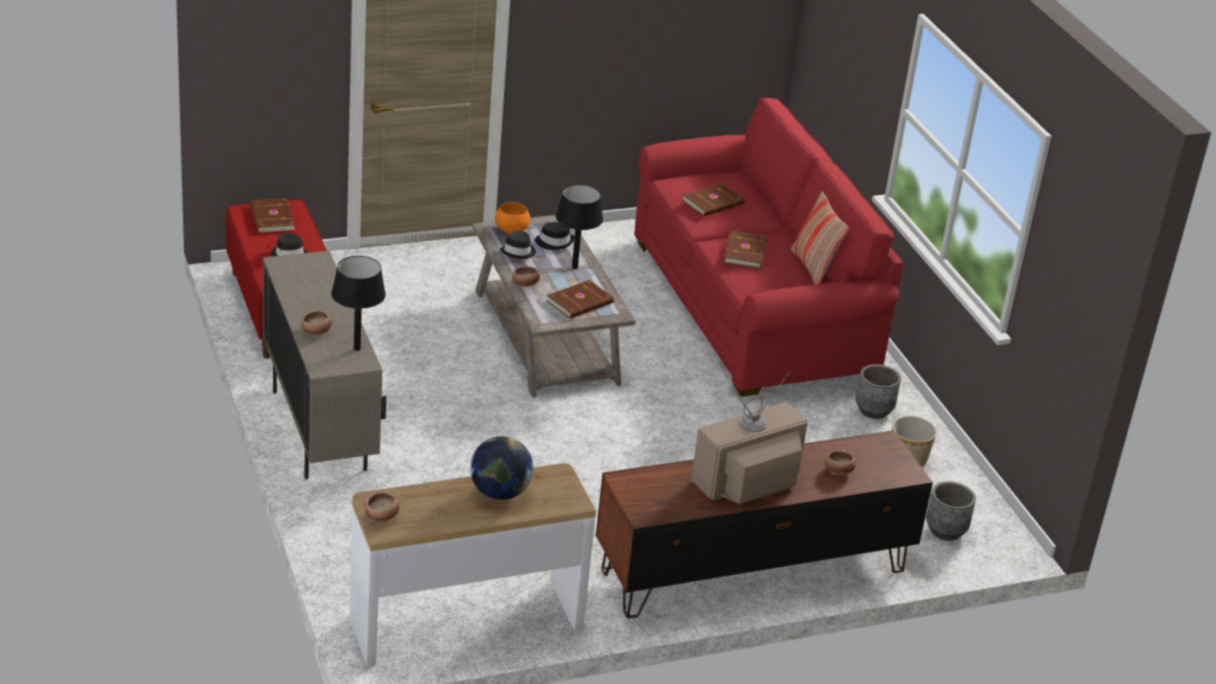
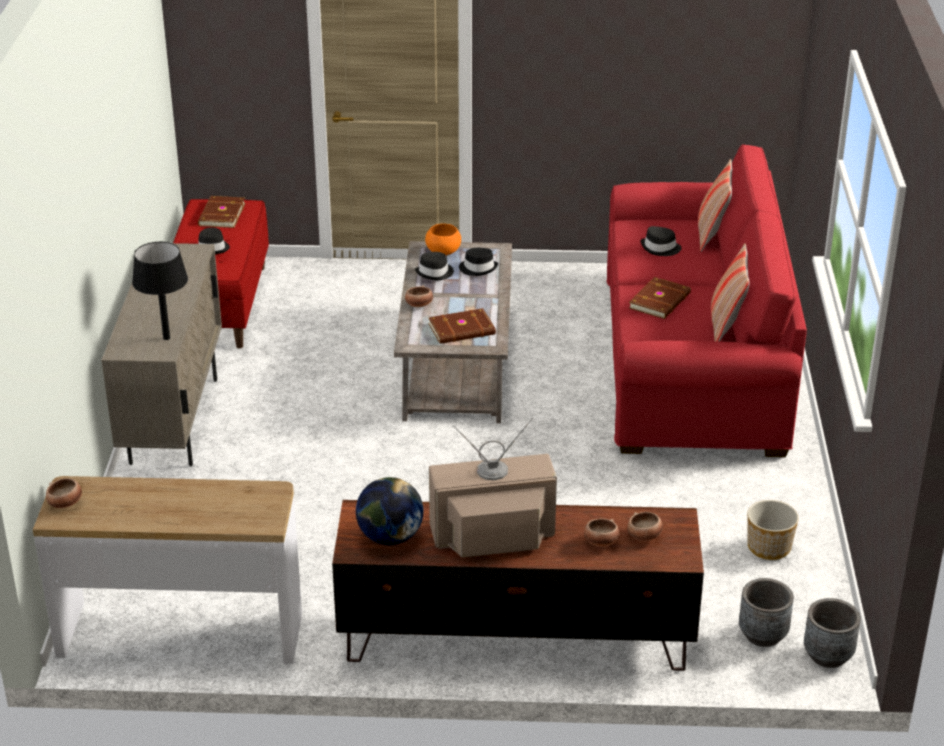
camera: 25 degrees right, 0 degrees up
bowl [301,311,332,335] -> bowl moved to [627,512,663,541]
globe [470,436,533,500] -> globe moved to [356,477,423,545]
black table lamp [556,184,603,269] -> none
brown book [682,183,745,216] -> black hat [641,226,682,256]
grey planter [855,364,901,419] -> grey planter moved to [804,598,861,668]
none -> pillow [698,159,732,252]

